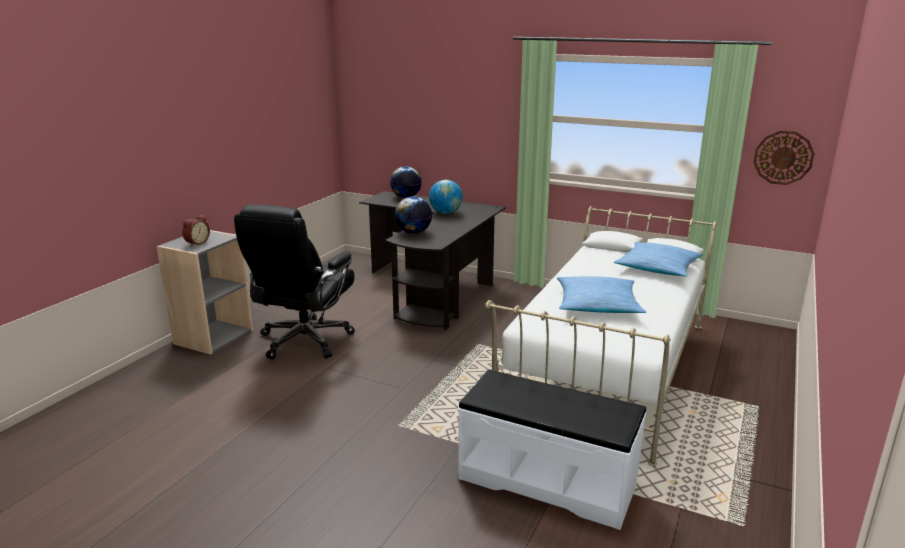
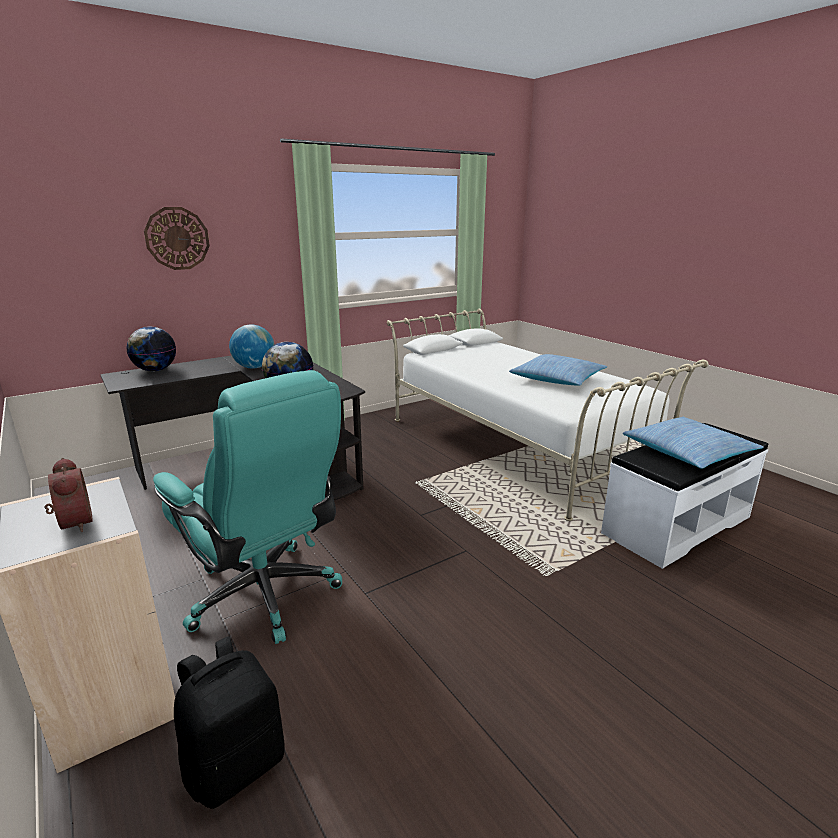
camera: 60 degrees left, 0 degrees up
black office chair [234,205,355,359] -> turquoise office chair [153,370,342,644]
pillow [614,242,703,277] -> pillow moved to [623,417,764,469]
wall clock [753,131,815,185] -> wall clock moved to [144,207,210,270]
none -> black backpack [174,636,285,809]

